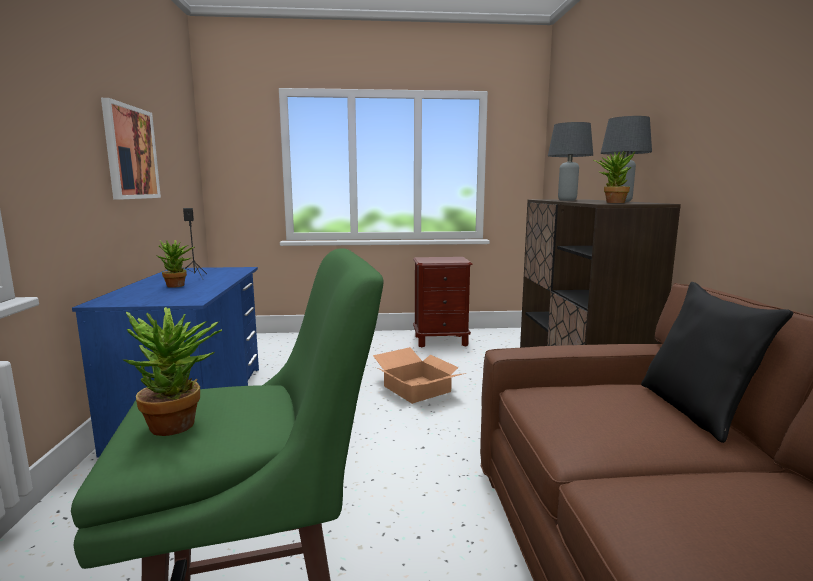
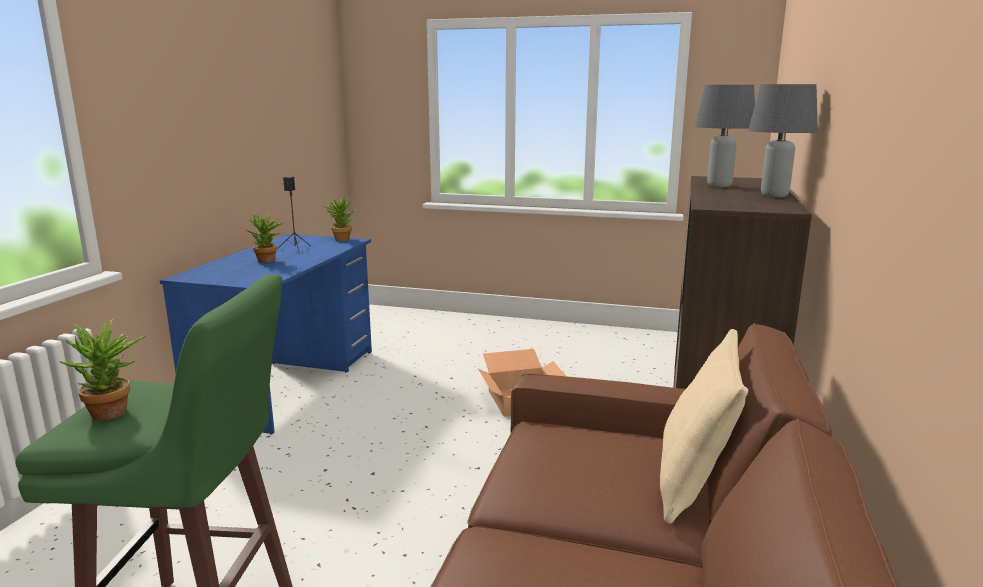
camera: 20 degrees right, 5 degrees up
picture [101,98,161,200] -> none
brown nightstand [413,257,473,347] -> none
potted plant [594,151,636,203] -> potted plant moved to [321,195,356,241]
black pillow [641,282,793,443] -> beige pillow [660,329,748,524]

